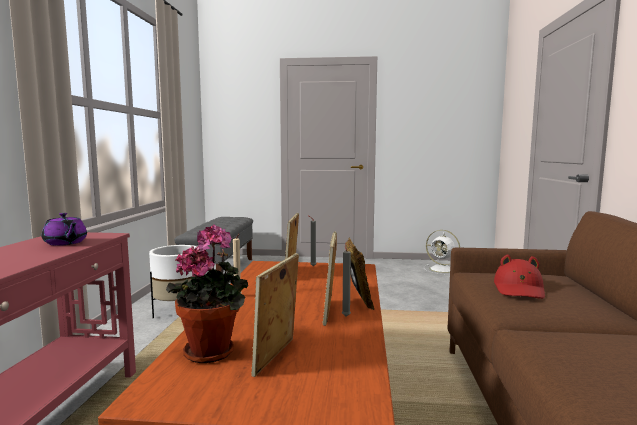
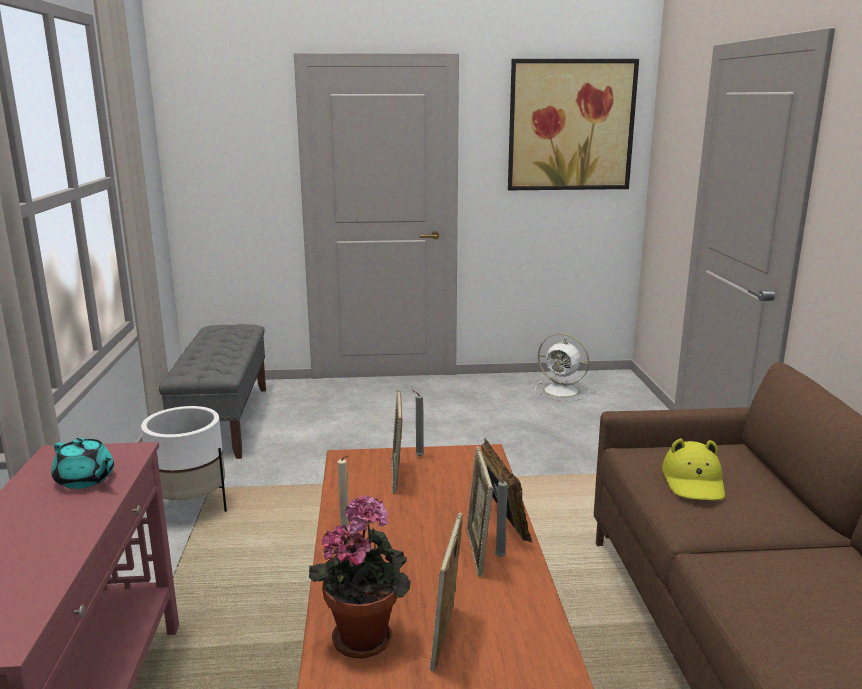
camera: 10 degrees left, 10 degrees up
purple teapot [42,213,87,246] -> turquoise teapot [51,438,114,489]
red hat [494,255,545,299] -> yellow hat [662,439,725,501]
none -> picture [508,59,639,190]

